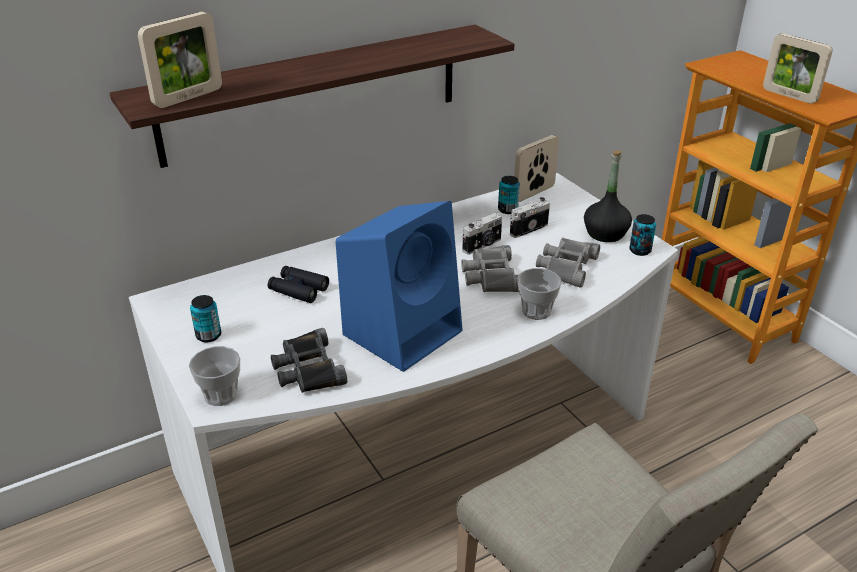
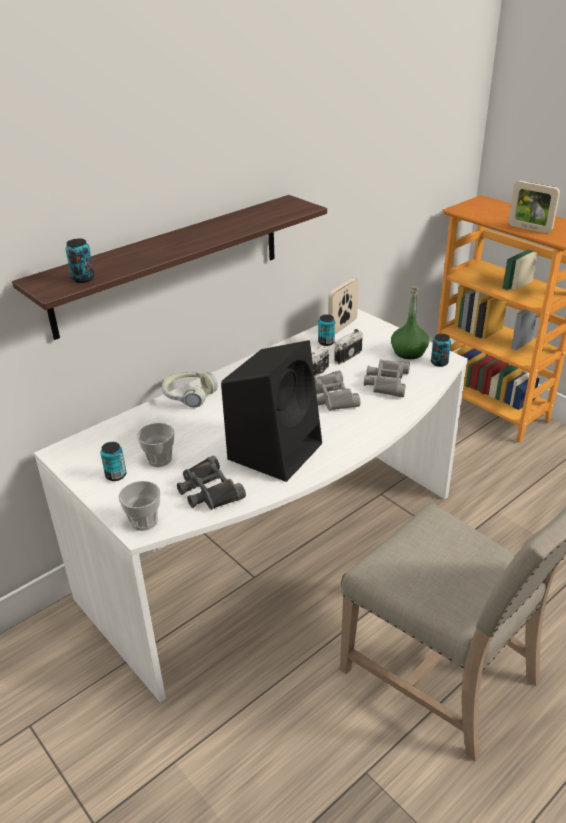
camera: 10 degrees left, 0 degrees up
picture frame [138,12,222,108] -> can [66,239,95,283]
black binoculars [268,266,329,303] -> none
blue speaker [336,201,462,372] -> black speaker [221,340,322,482]
cup [517,268,562,320] -> cup moved to [137,423,174,467]
black bottle [584,150,632,242] -> green bottle [391,285,429,359]
none -> headphones [162,372,218,408]

